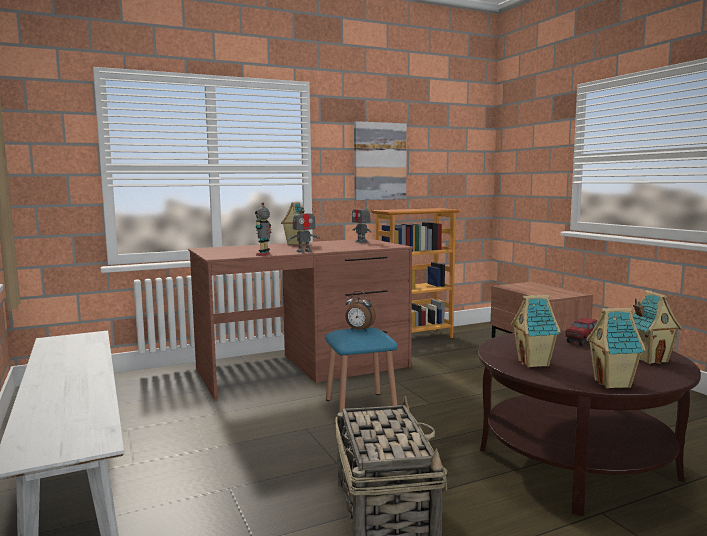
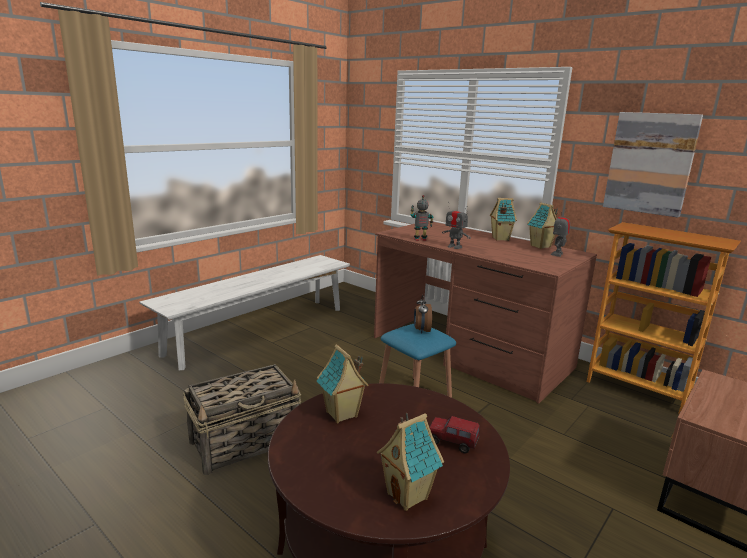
camera: 65 degrees right, 10 degrees up
toy house [586,308,646,389] -> toy house moved to [527,202,558,249]

